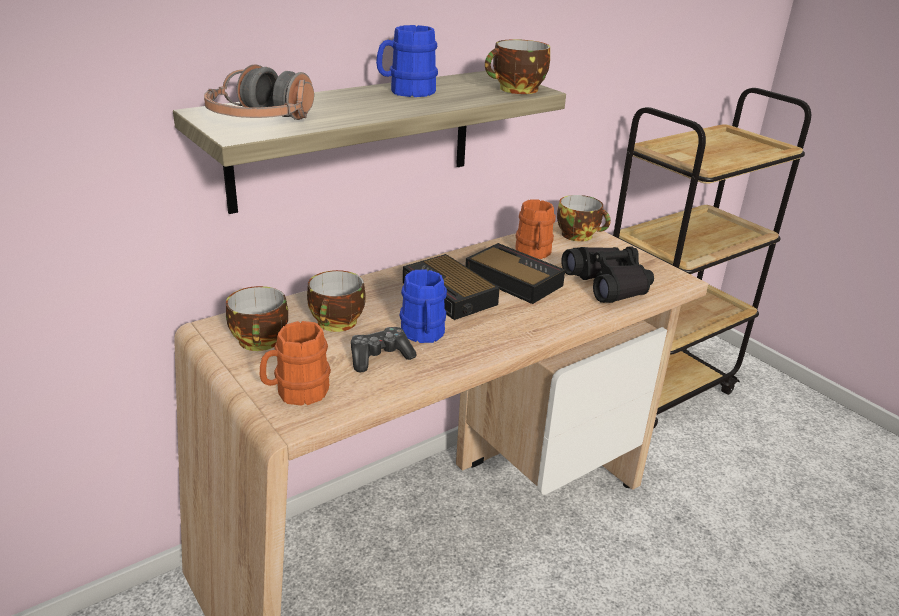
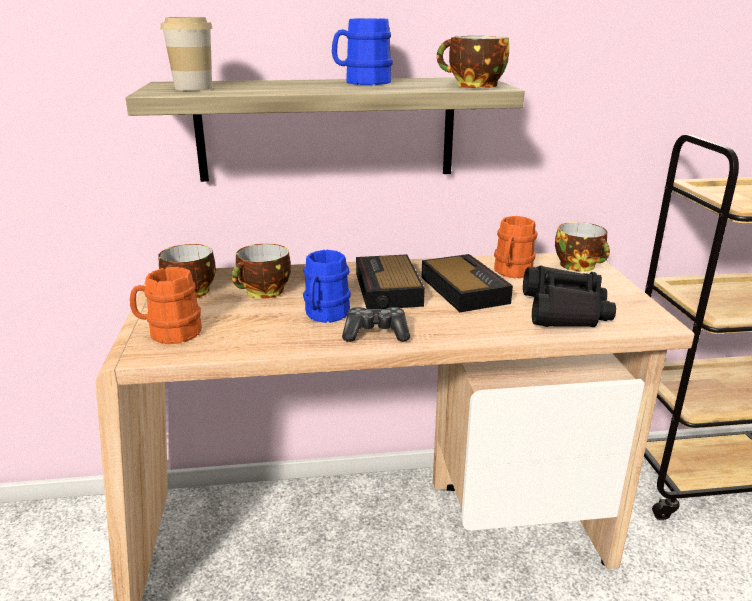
camera: 30 degrees right, 5 degrees down
headphones [204,64,314,120] -> cup [161,17,213,91]
game controller [351,327,416,373] -> game controller moved to [342,307,410,342]

